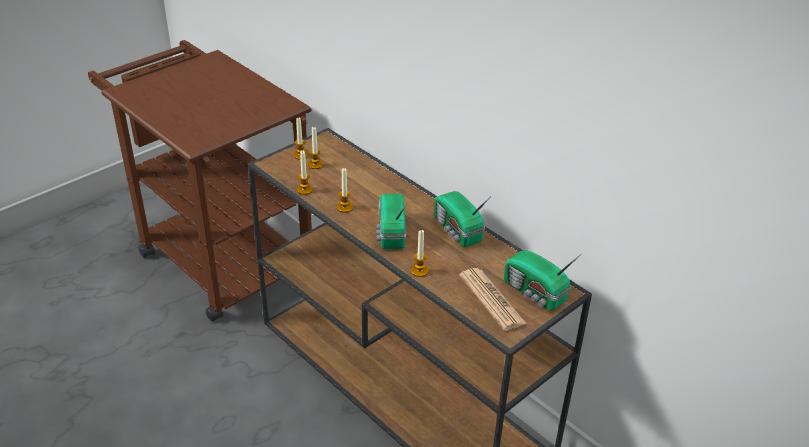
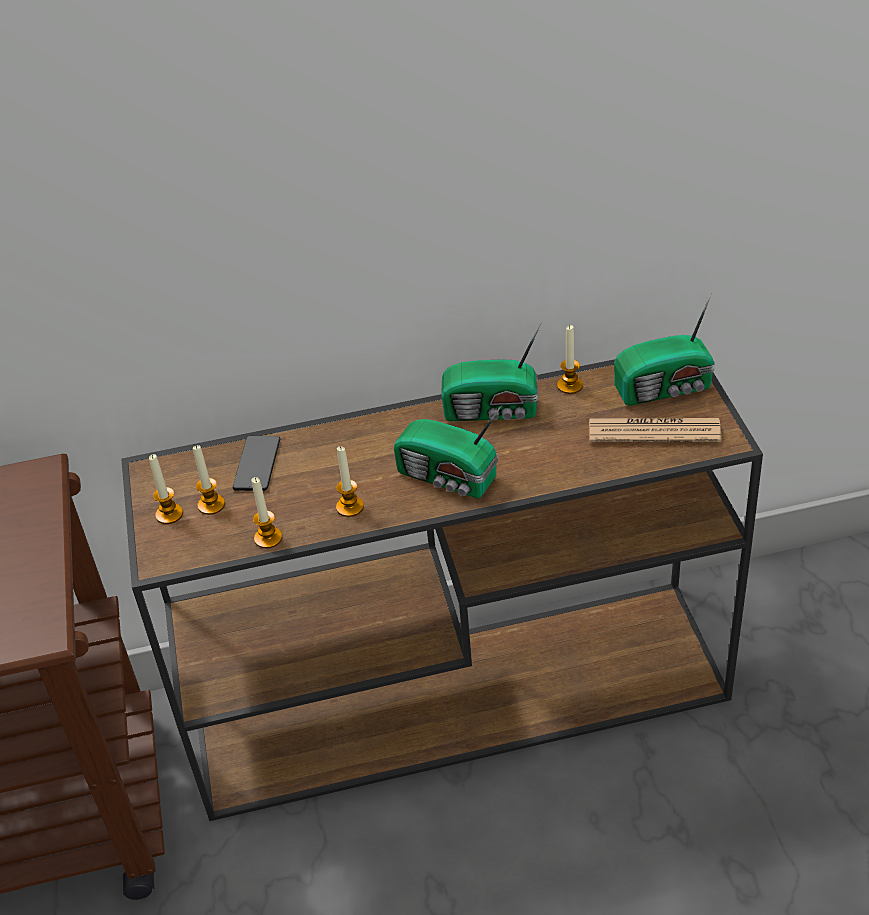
camera: 55 degrees left, 5 degrees up
candle [411,230,429,277] -> candle moved to [557,325,583,394]
none -> phone [233,436,280,491]

